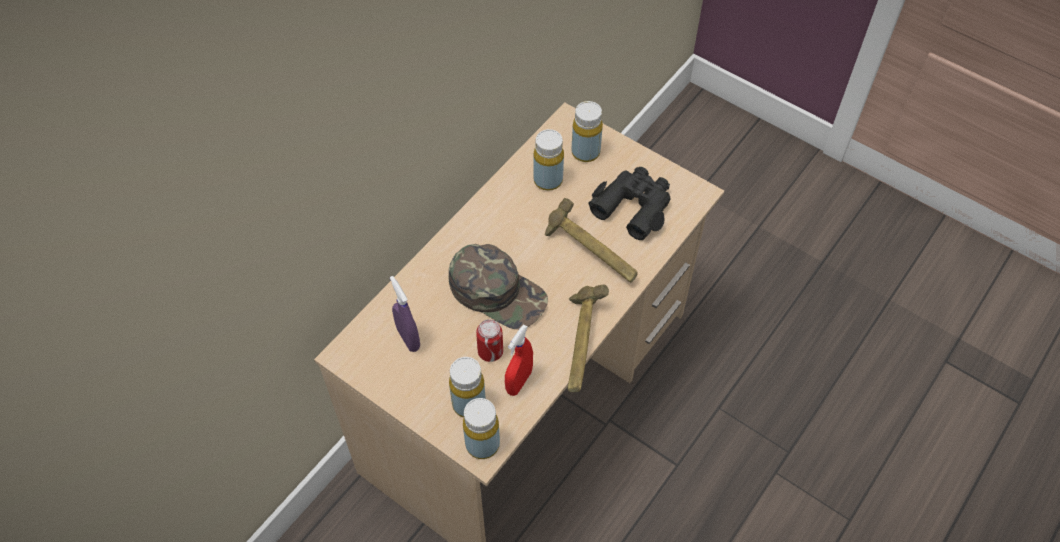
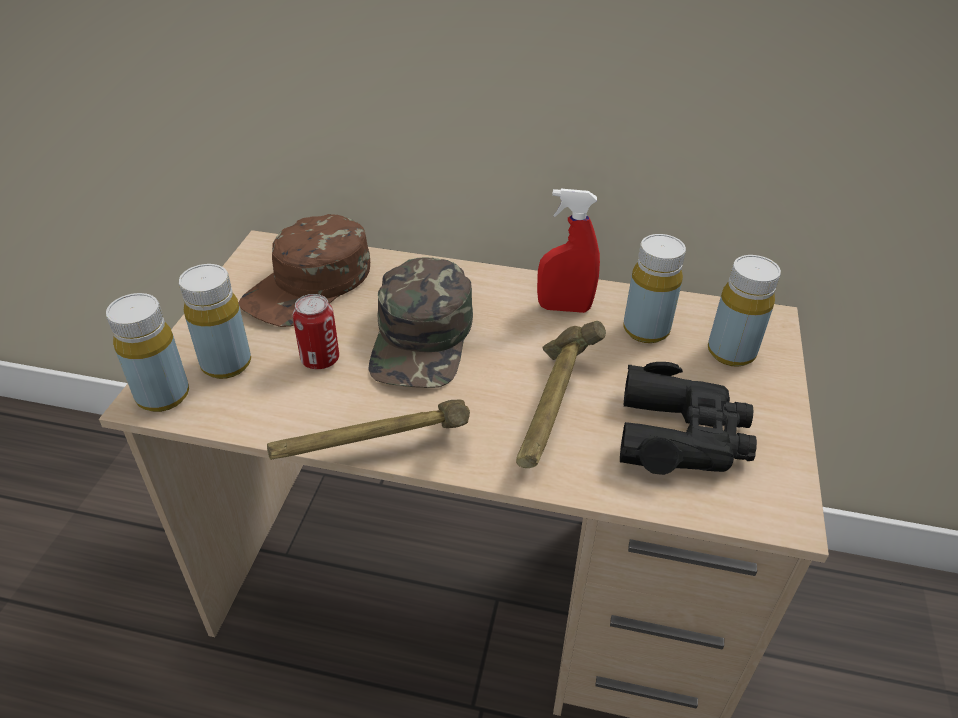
camera: 65 degrees right, 15 degrees down
purple spray bottle [390,276,420,352] -> brown cap [239,214,370,327]
red spray bottle [505,325,533,396] -> red spray bottle moved to [537,189,600,313]

